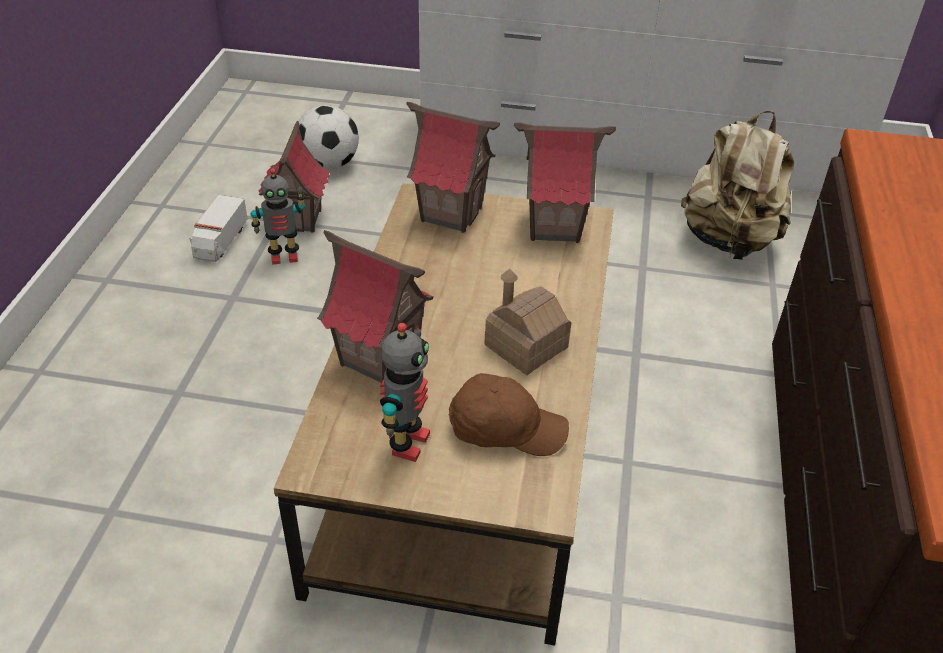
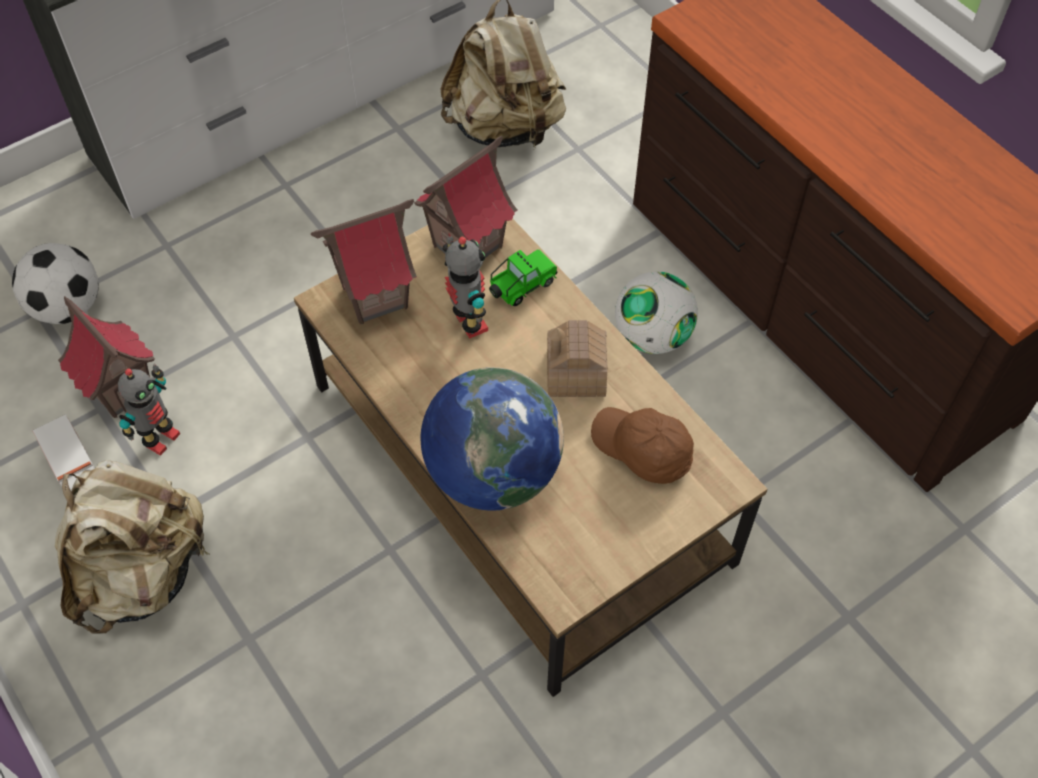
camera: 45 degrees left, 15 degrees up
toy house [317,230,434,383] -> globe [421,367,564,511]
toy robot [380,323,430,462] -> toy robot moved to [443,234,488,339]
brown cap [449,373,569,456] -> brown cap turned 105 degrees counterclockwise [591,407,694,484]
none -> beige backpack [55,460,209,634]
none -> toy car [489,249,558,306]
none -> football [615,271,698,354]

